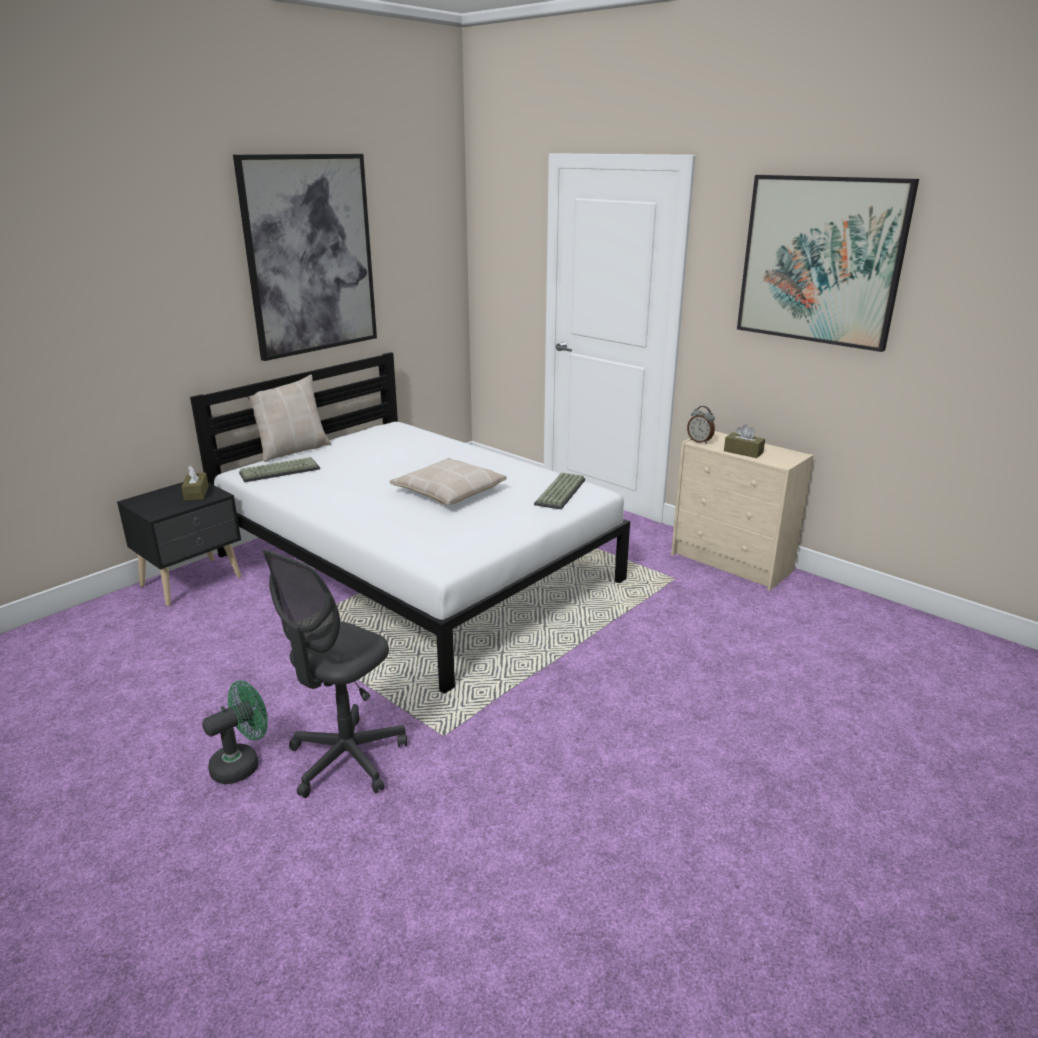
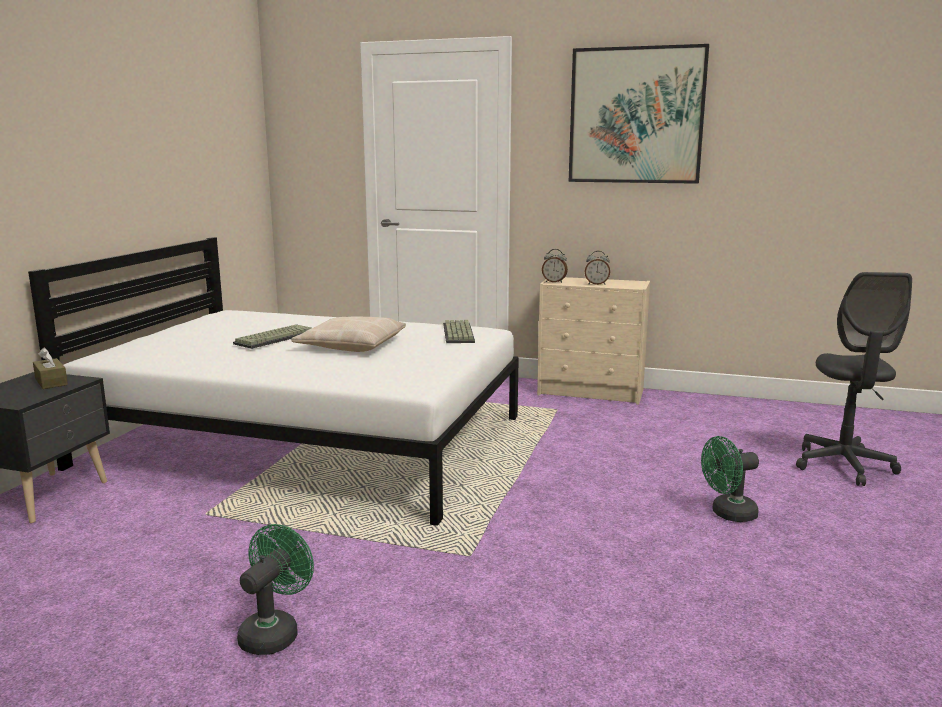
camera: 25 degrees left, 10 degrees down
picture [233,154,377,361] -> none
keyboard [239,457,320,482] -> keyboard moved to [233,324,312,349]
beige pillow [247,375,331,462] -> none
grey office chair [262,549,407,798] -> grey office chair moved to [796,272,912,486]
brown tissue box [724,424,765,458] -> alarm clock [585,251,610,285]
none -> green fan [701,436,759,522]

